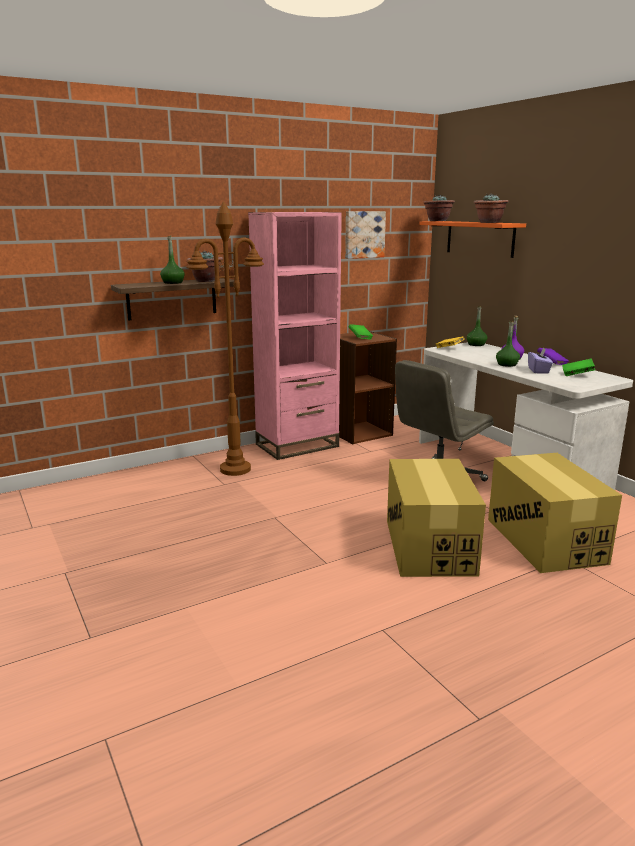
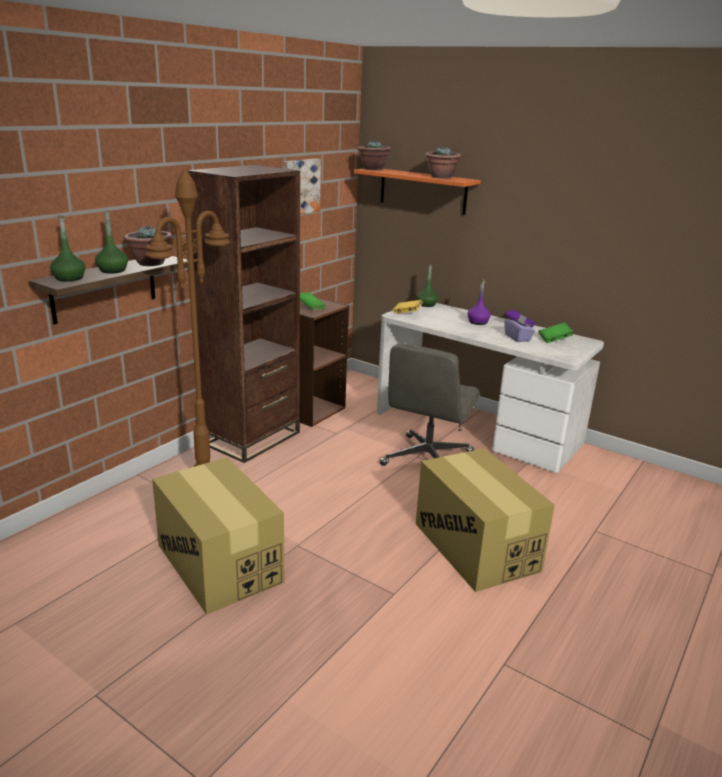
camera: 25 degrees left, 5 degrees up
pink bookcase [248,212,342,460] -> brown bookcase [187,165,300,463]
cardboard box [488,453,622,573] -> cardboard box moved to [152,457,284,615]
green bottle [496,321,520,367] -> green bottle moved to [50,216,85,281]

